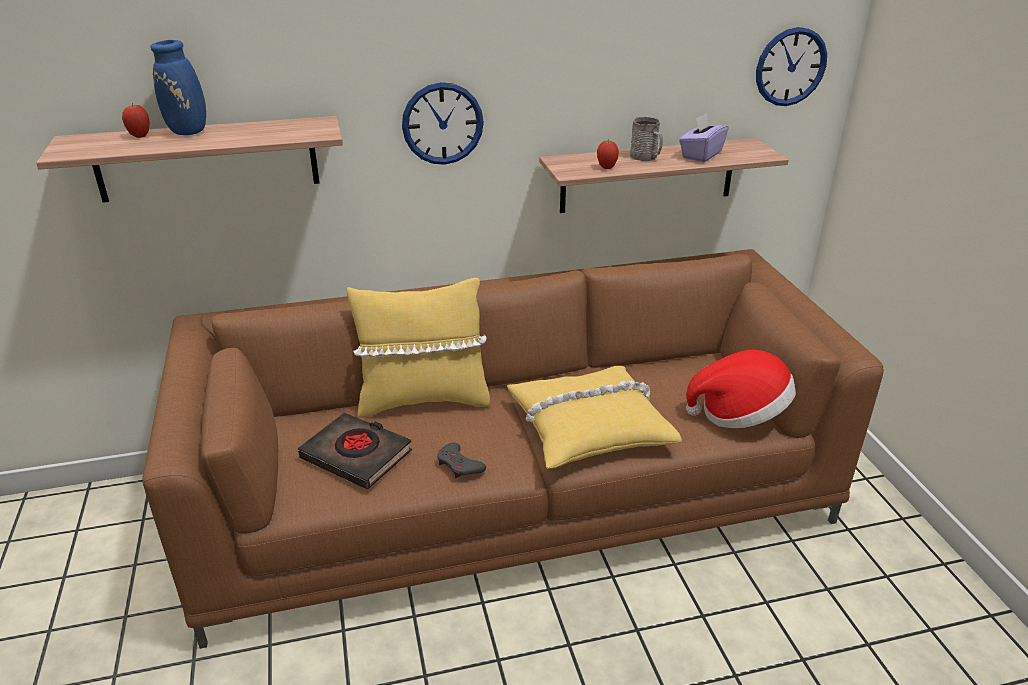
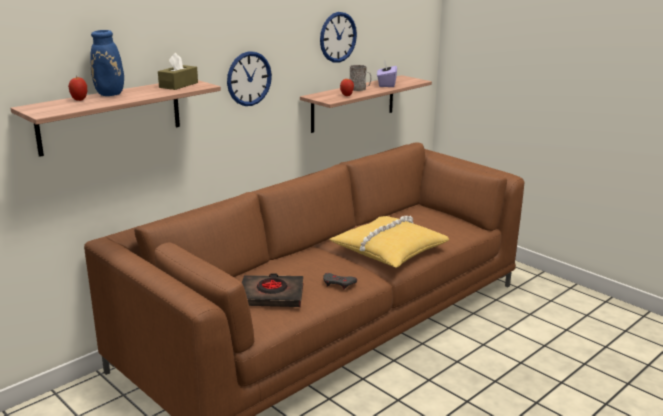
camera: 30 degrees left, 10 degrees down
yellow pillow [347,278,490,418] -> none
hat [686,349,796,428] -> none
wall clock [756,27,827,106] -> wall clock moved to [320,12,357,63]
none -> brown tissue box [158,53,198,90]

